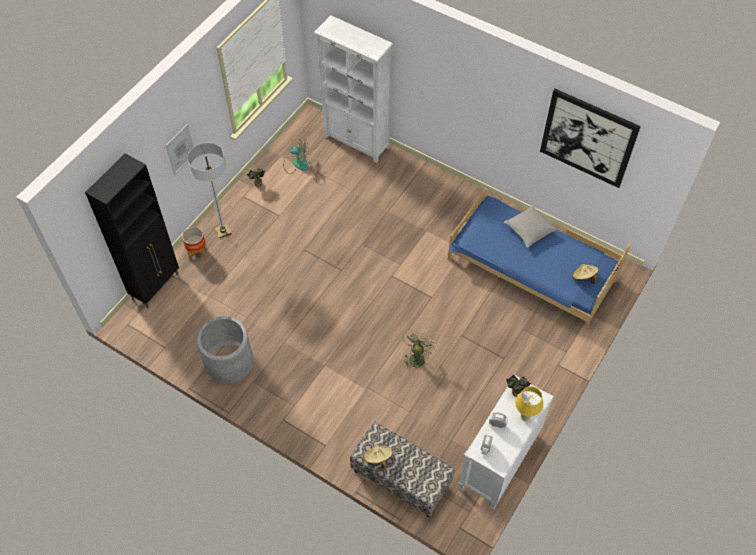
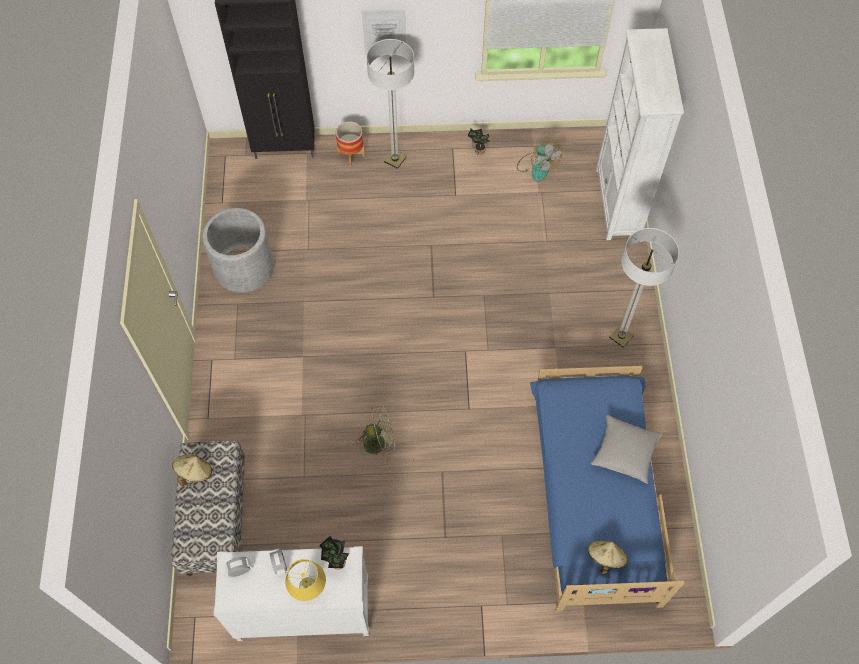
camera: 55 degrees right, 5 degrees up
picture [540,89,641,188] -> none
none -> floor lamp [609,228,679,348]

